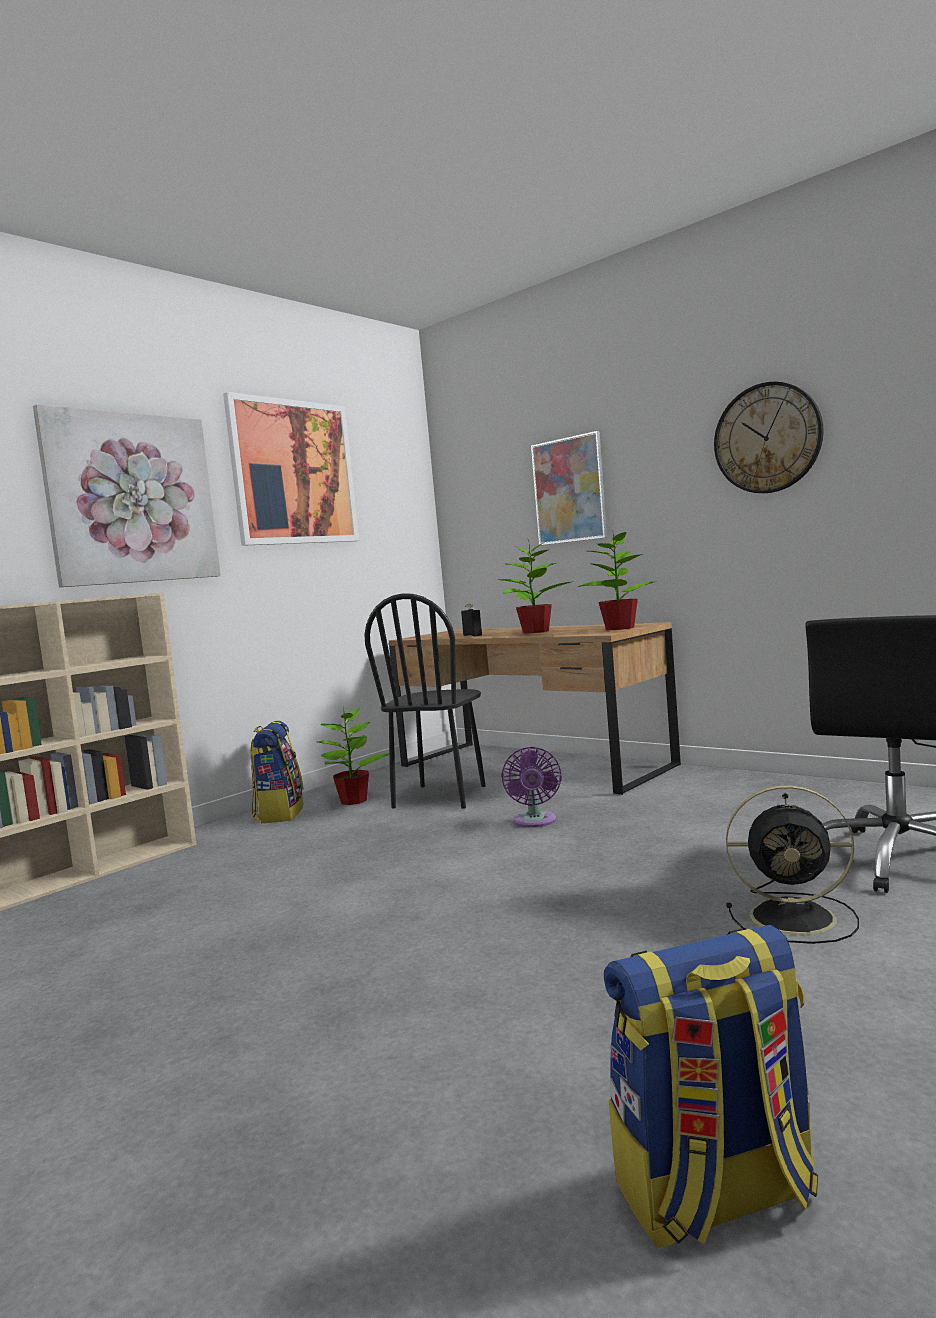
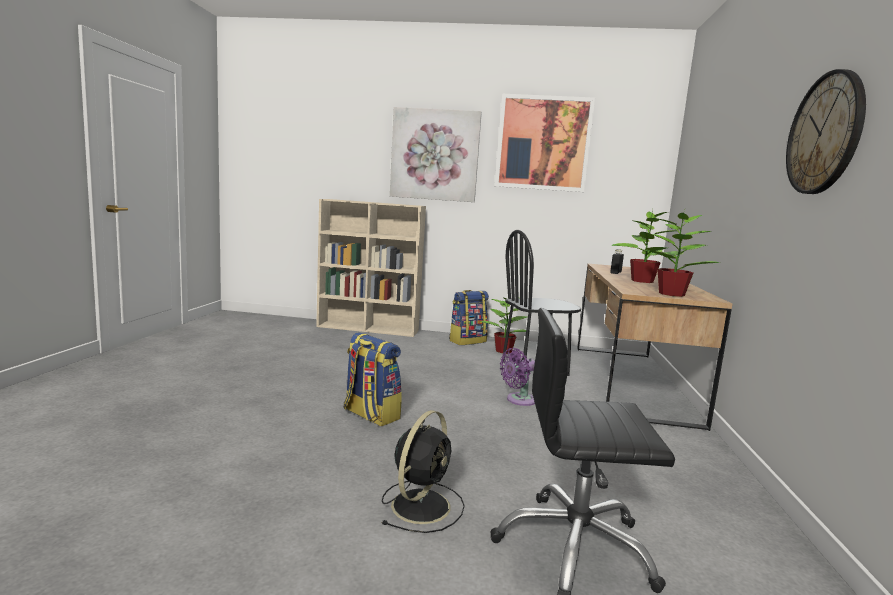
camera: 55 degrees right, 5 degrees up
picture [531,431,607,545] -> none
backpack [604,925,818,1248] -> backpack moved to [343,332,402,426]
black fan [726,785,859,944] -> black fan turned 135 degrees counterclockwise [381,410,465,533]

